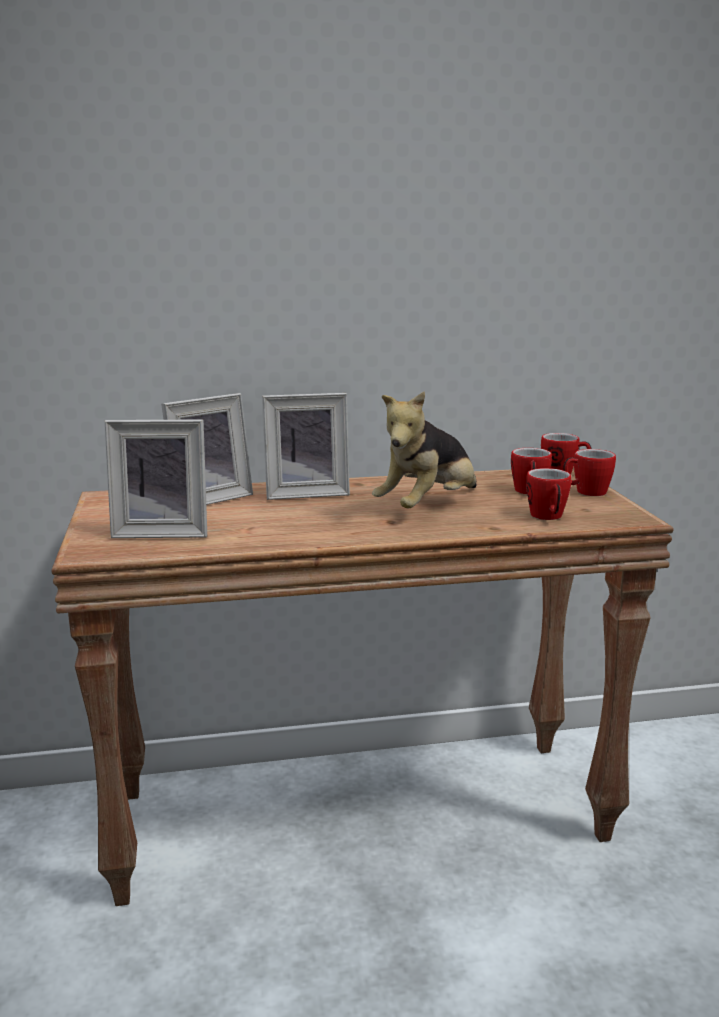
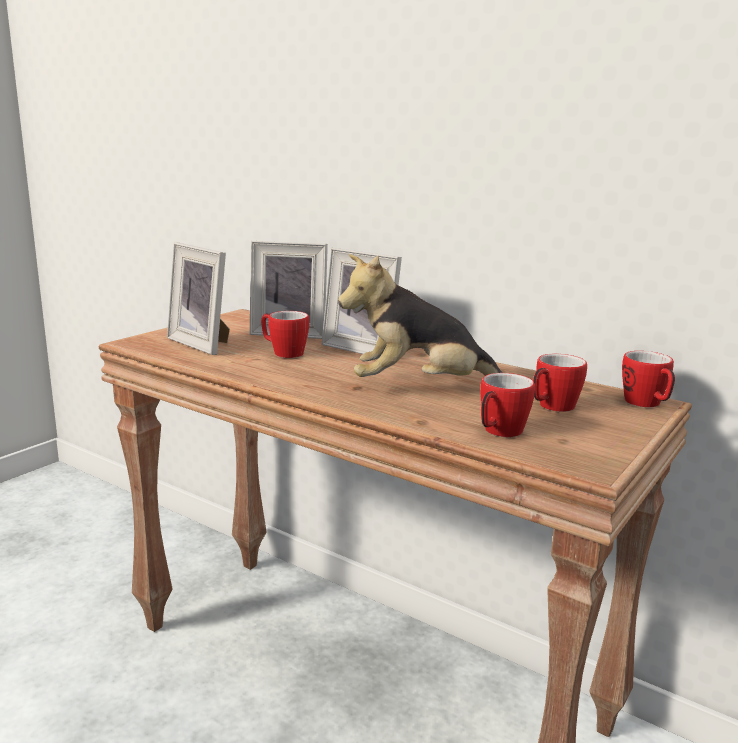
camera: 45 degrees right, 0 degrees up
mug [564,449,616,496] -> mug moved to [261,311,309,358]

